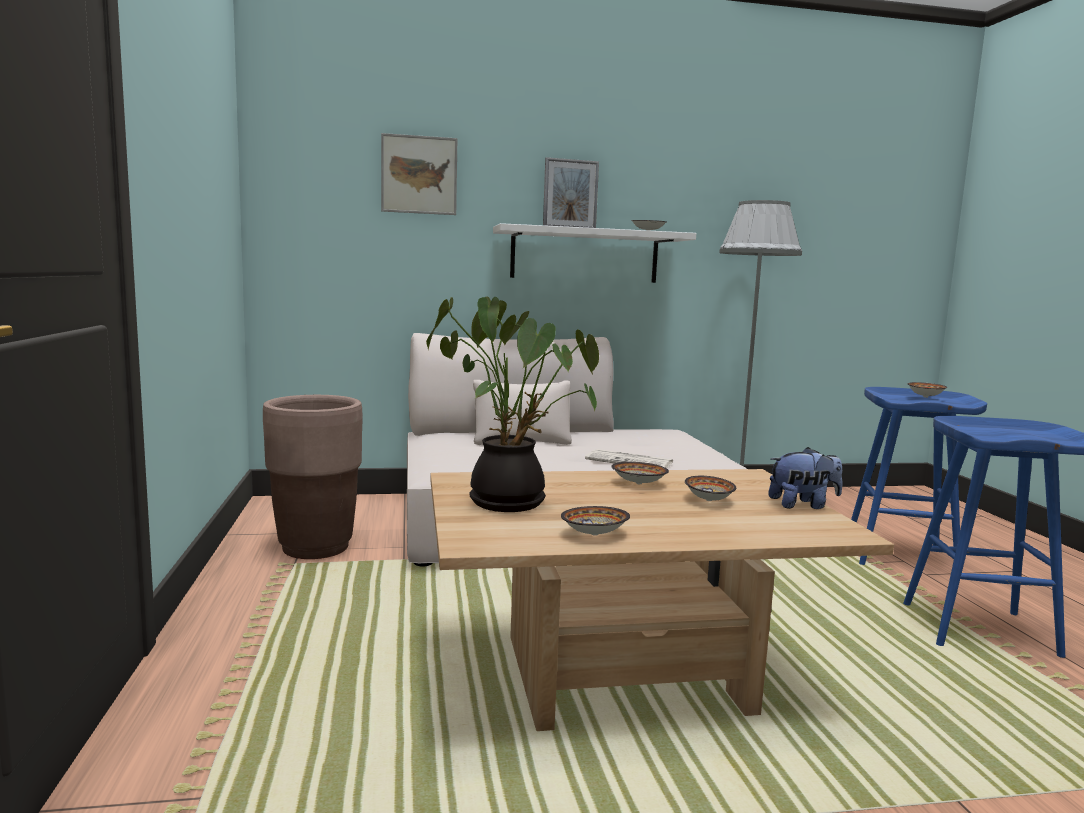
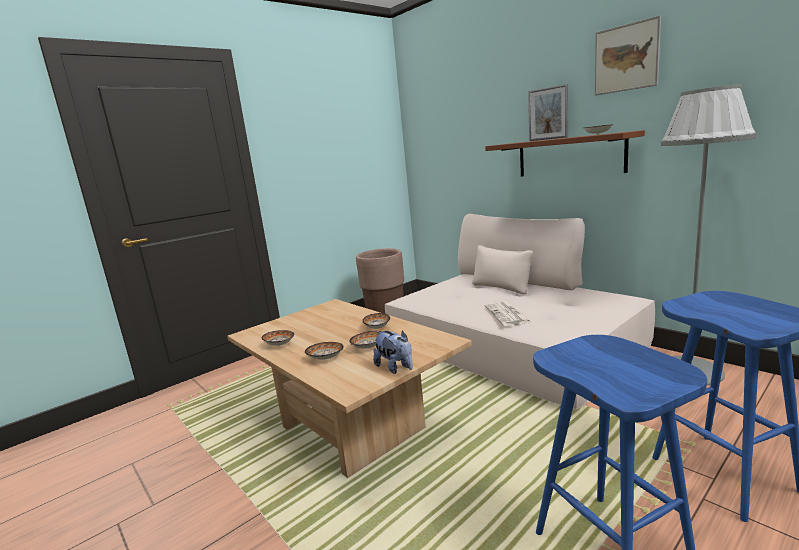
camera: 60 degrees right, 5 degrees up
picture [381,133,457,215] -> picture moved to [595,15,661,96]
potted plant [426,296,599,512] -> none
white shelf [493,223,696,283] -> brown shelf [485,130,645,177]
bowl [908,382,947,398] -> bowl moved to [305,342,344,360]

